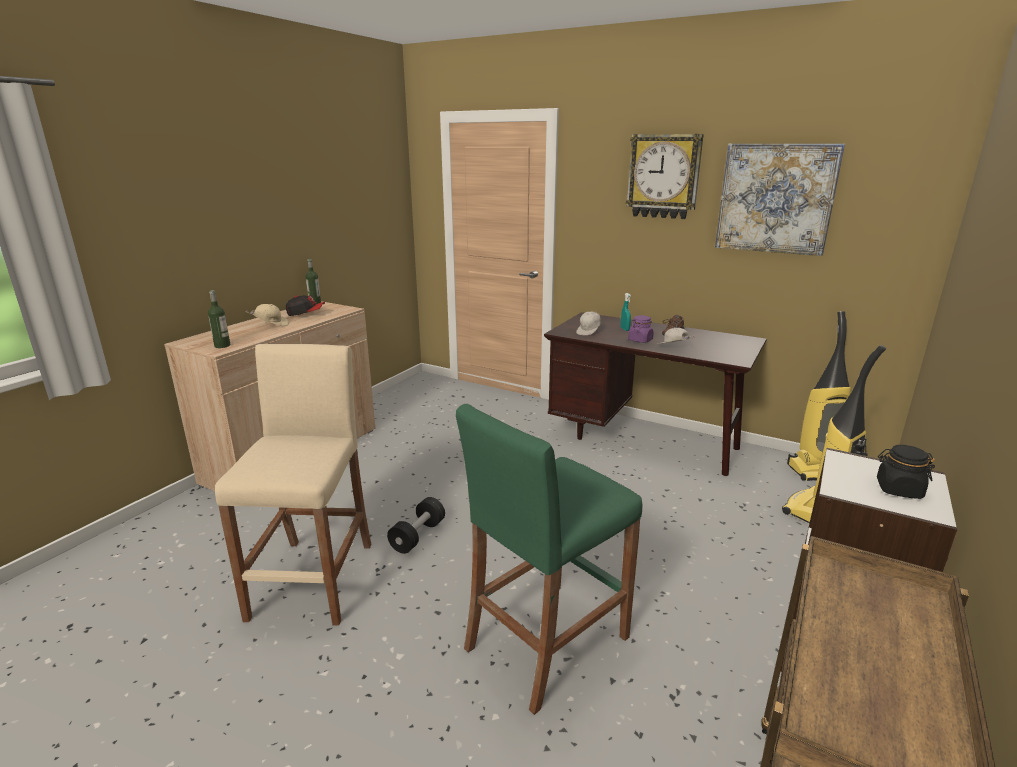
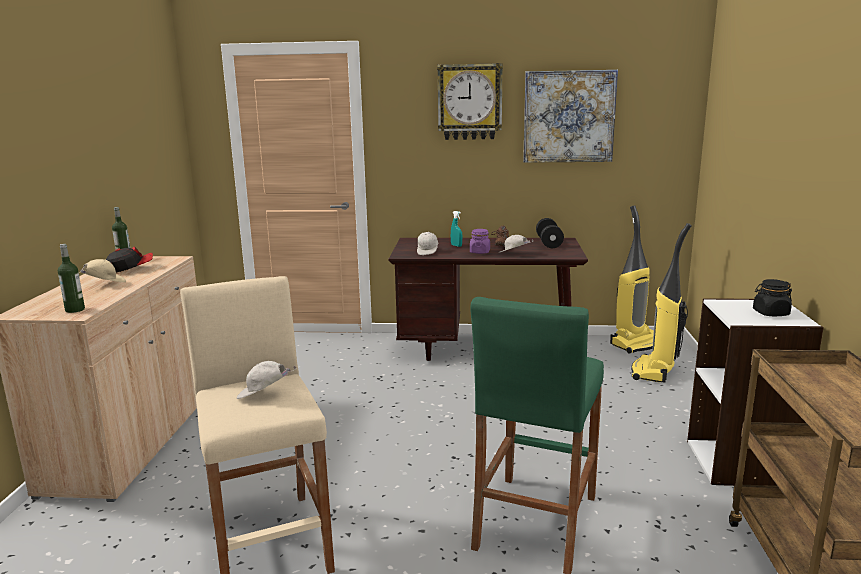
camera: 25 degrees left, 5 degrees down
black dumbbell [387,497,445,554] -> black dumbbell moved to [536,218,564,248]
none -> white cap [237,361,296,399]

